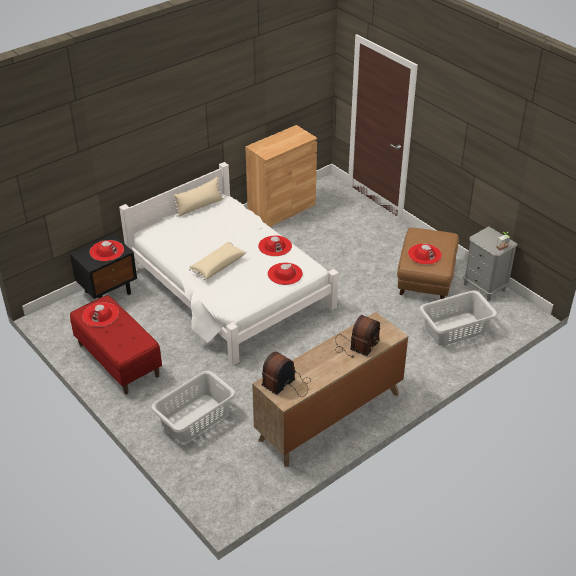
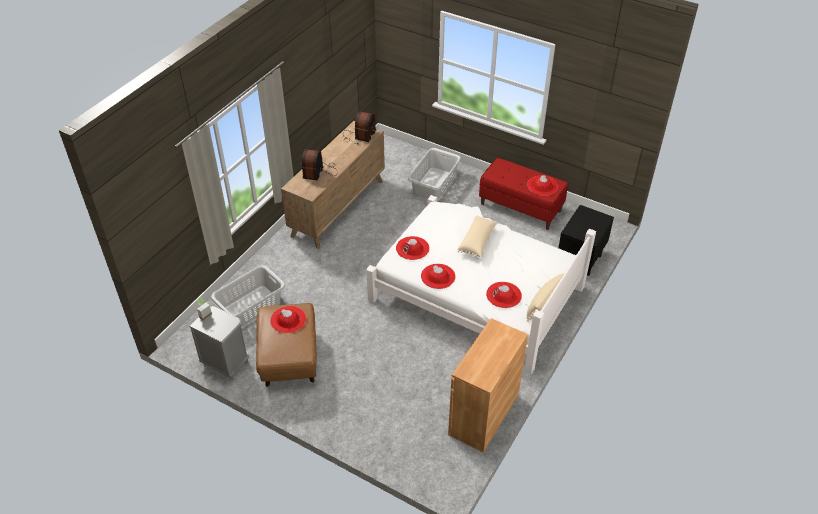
camera: 160 degrees right, 5 degrees up
red hat [90,240,124,261] -> red hat moved to [486,282,522,308]

